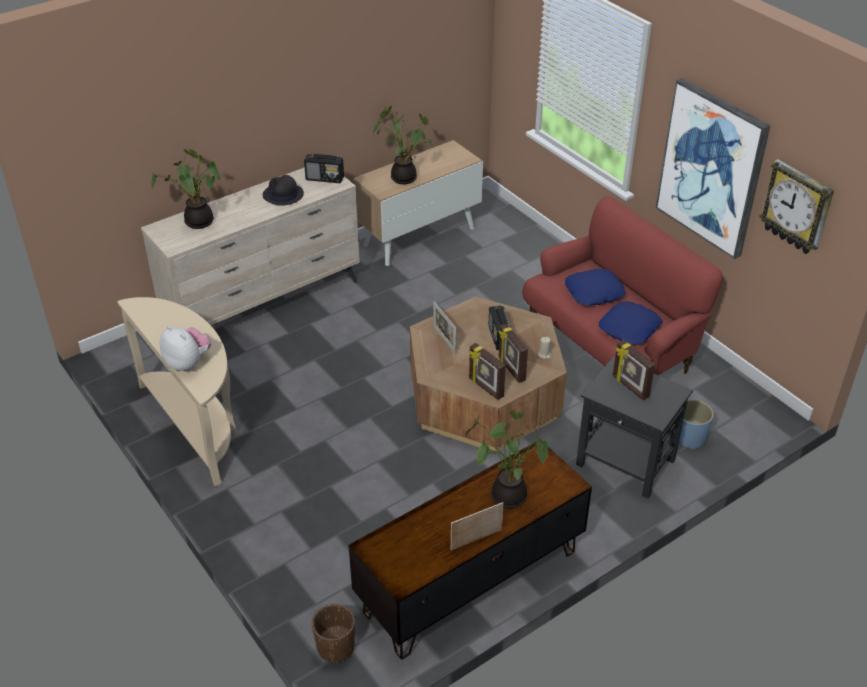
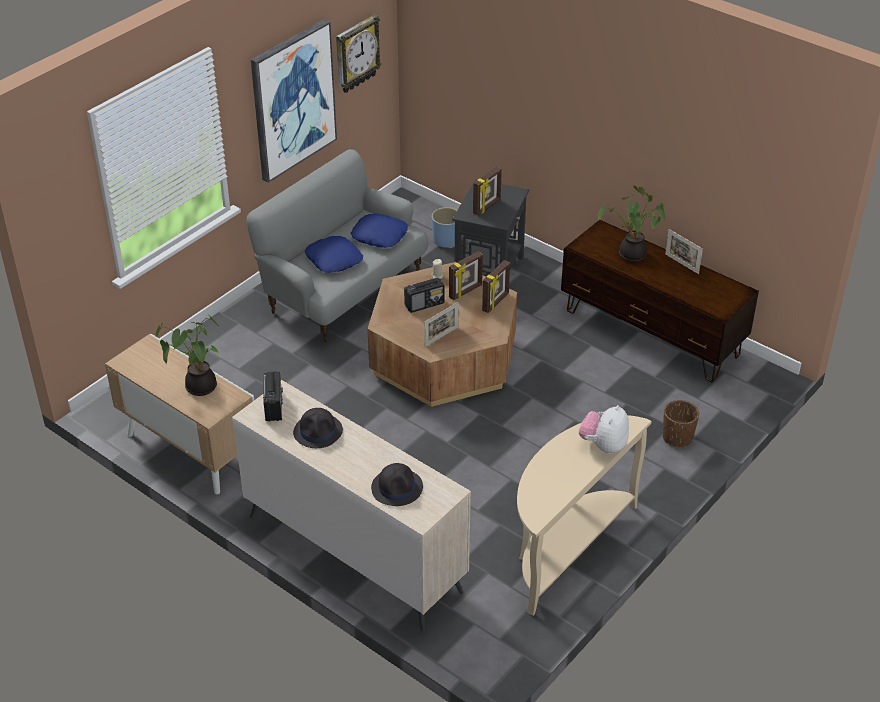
camera: 105 degrees left, 0 degrees up
potted plant [151,149,220,229] -> black hat [371,463,423,506]
brown planter [312,604,355,663] -> brown planter moved to [663,400,699,447]
red sofa [522,197,723,375] -> grey sofa [246,149,429,343]

